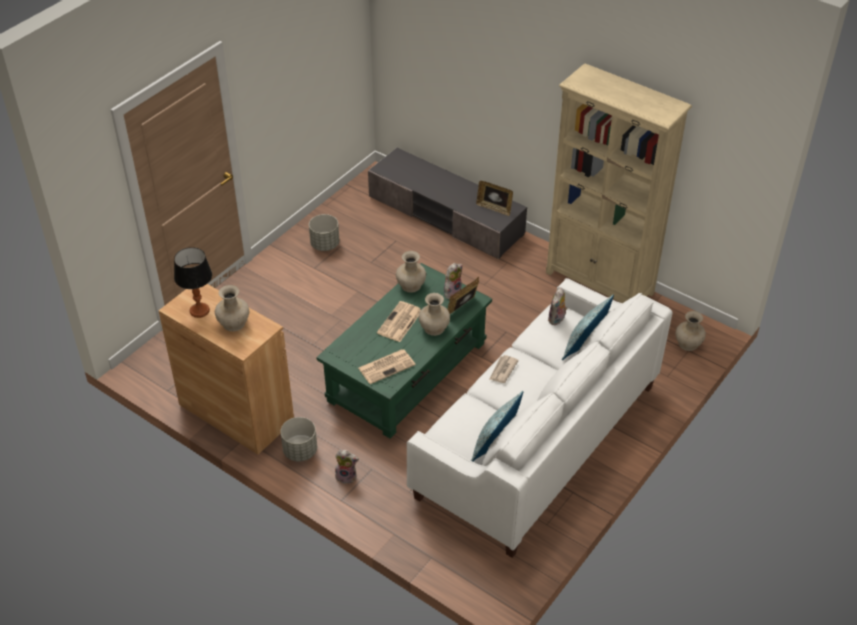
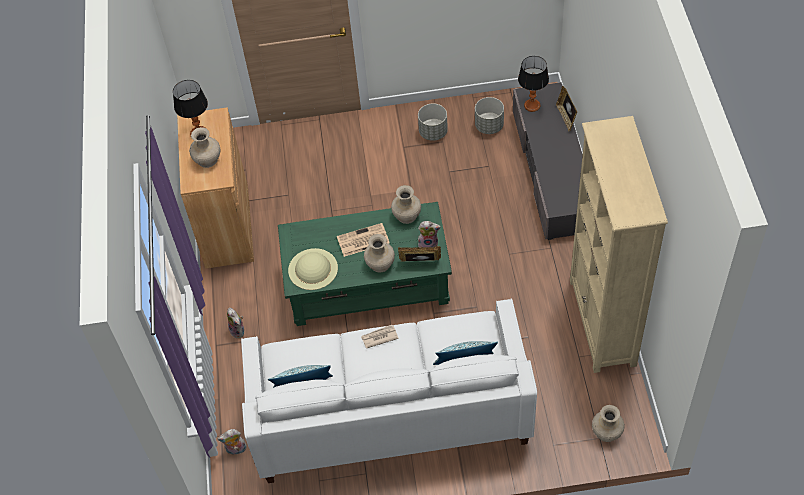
camera: 50 degrees right, 10 degrees up
grey planter [280,417,317,462] -> grey planter moved to [475,97,504,134]
newspaper [358,349,415,384] -> beige hat [288,248,338,290]
picture frame [476,181,513,216] -> picture frame moved to [556,86,577,132]
plush toy [548,288,568,325] -> plush toy moved to [217,429,247,455]
none -> table lamp [518,56,549,112]

